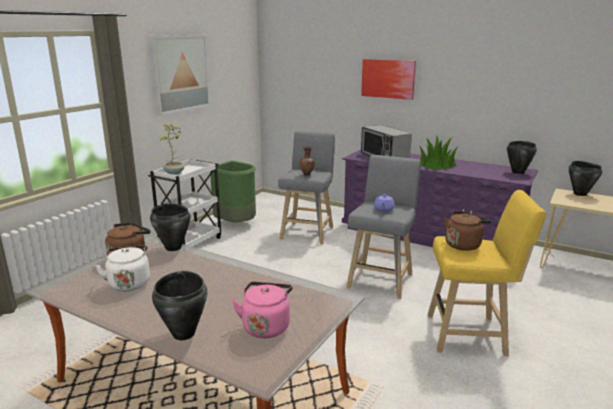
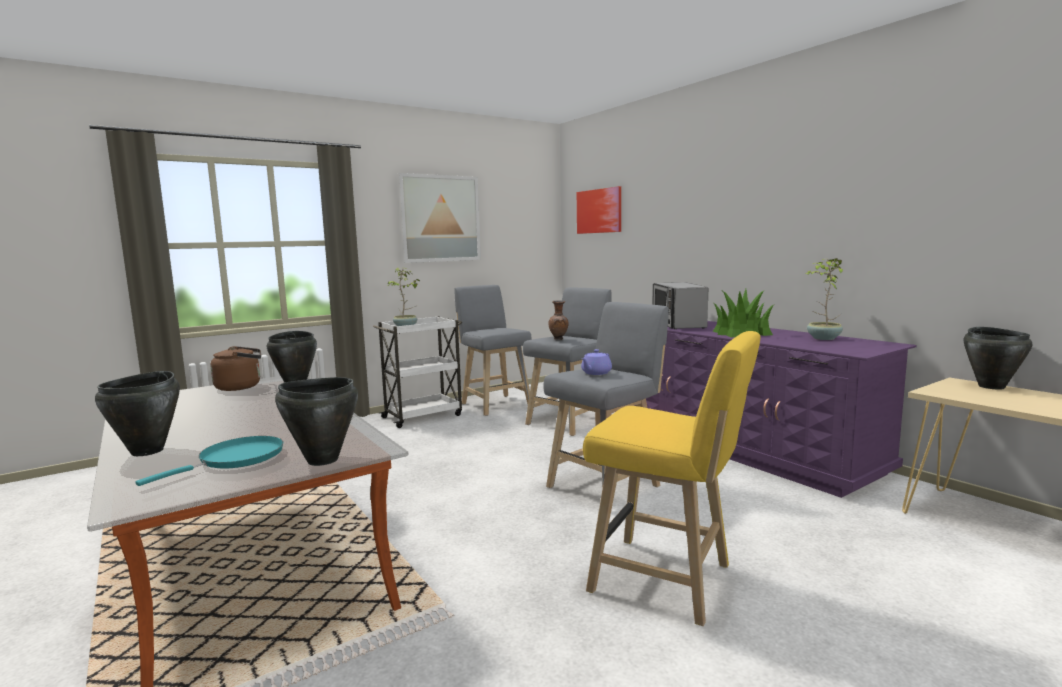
camera: 25 degrees right, 10 degrees down
white kettle [95,245,150,292] -> none
green trash can [210,161,256,222] -> grey stool [454,285,531,416]
pink kettle [232,282,293,338] -> turquoise frying pan [136,436,283,486]
picture [361,59,416,100] -> picture moved to [577,186,621,234]
brown kettle [444,211,491,251] -> none
black cooking pot [507,141,537,174] -> black cooking pot moved to [275,377,358,466]
none -> potted plant [805,258,843,340]

